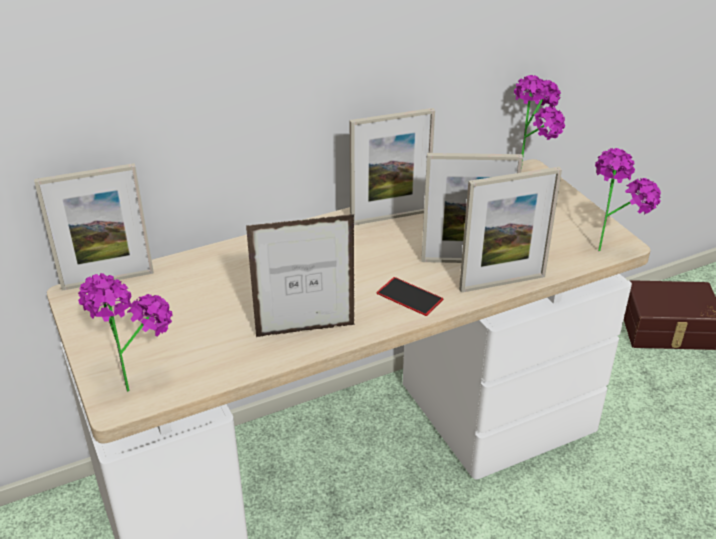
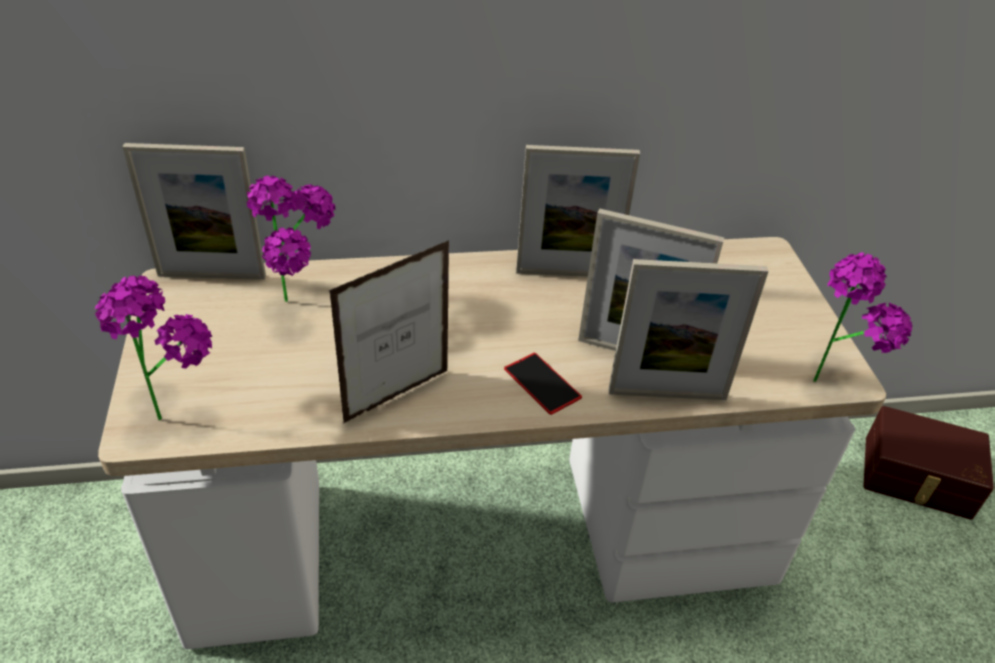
camera: 15 degrees right, 5 degrees up
picture frame [246,214,355,337] -> picture frame turned 135 degrees clockwise [329,240,449,423]
potted plant [514,75,566,163] -> potted plant moved to [247,175,335,302]

